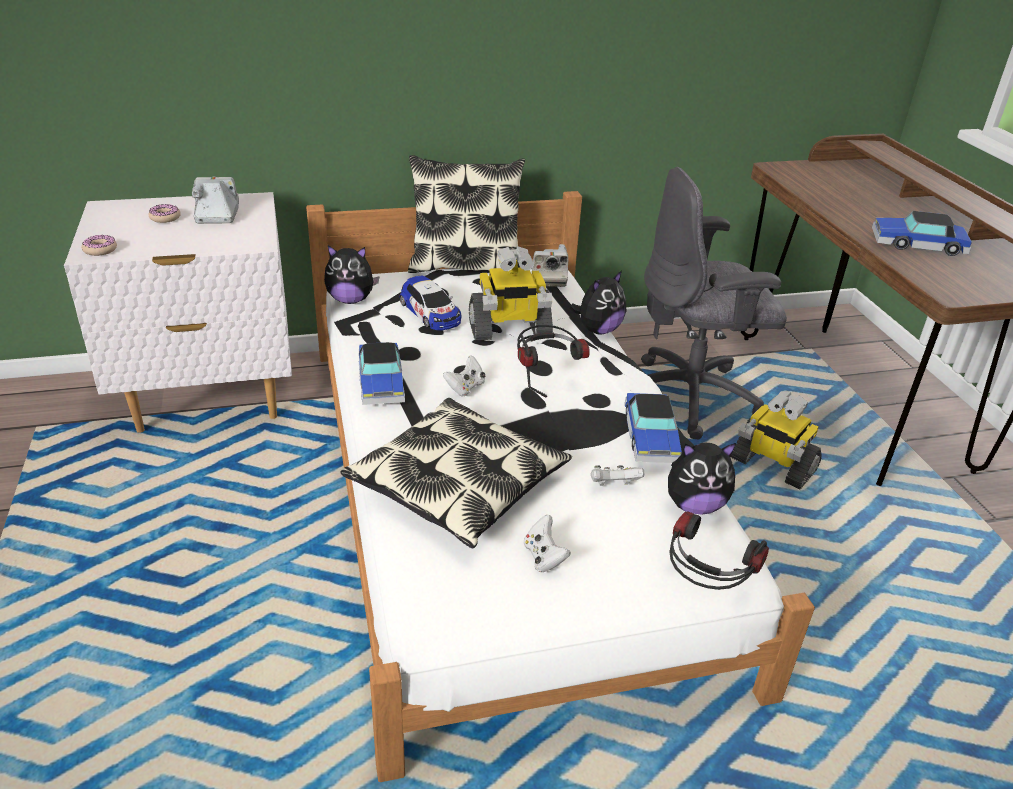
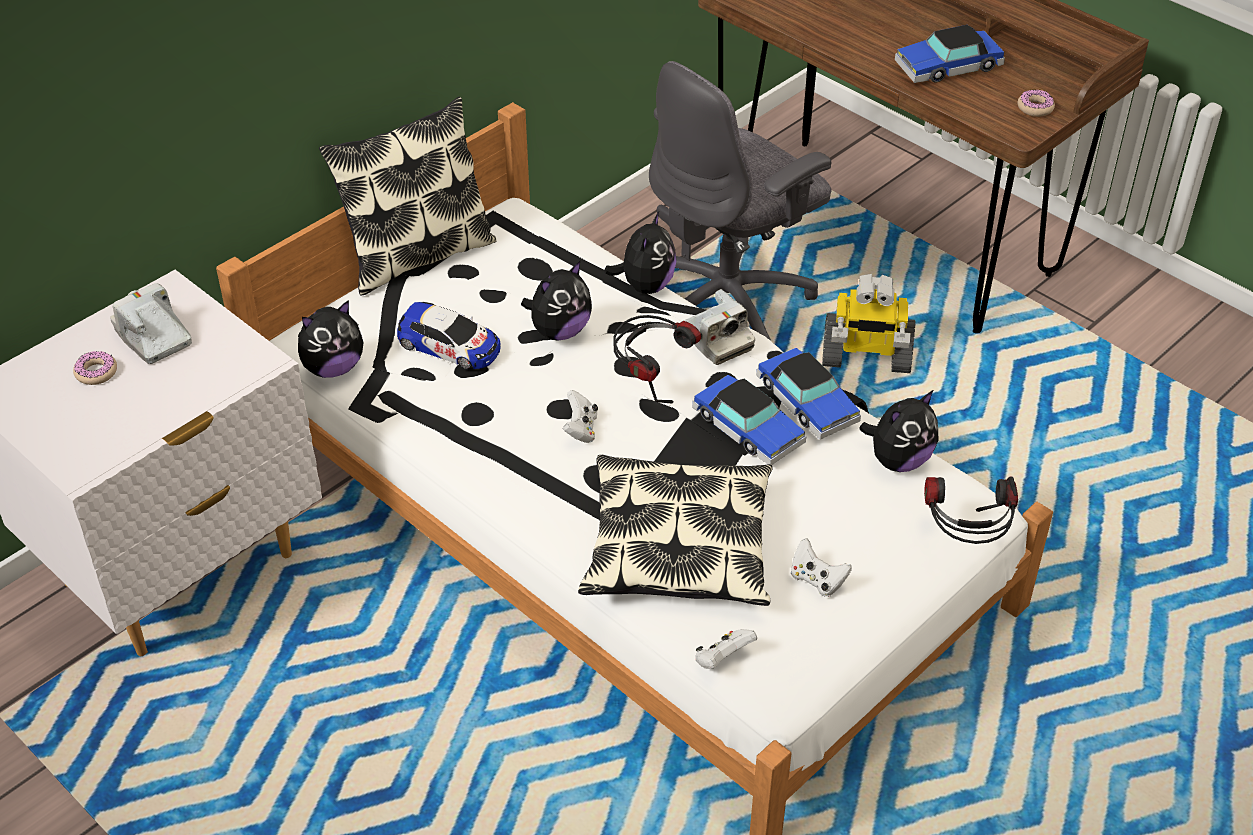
camera: 30 degrees left, 10 degrees up
donut [81,235,117,256] -> donut moved to [1018,89,1055,117]
toy car [359,342,405,405] -> toy car moved to [692,375,806,465]
toy robot [469,246,553,341] -> plush toy [521,261,592,341]
camera [532,244,568,287] -> camera moved to [684,289,755,365]
white game controller [591,465,644,486] -> white game controller moved to [695,629,757,669]

